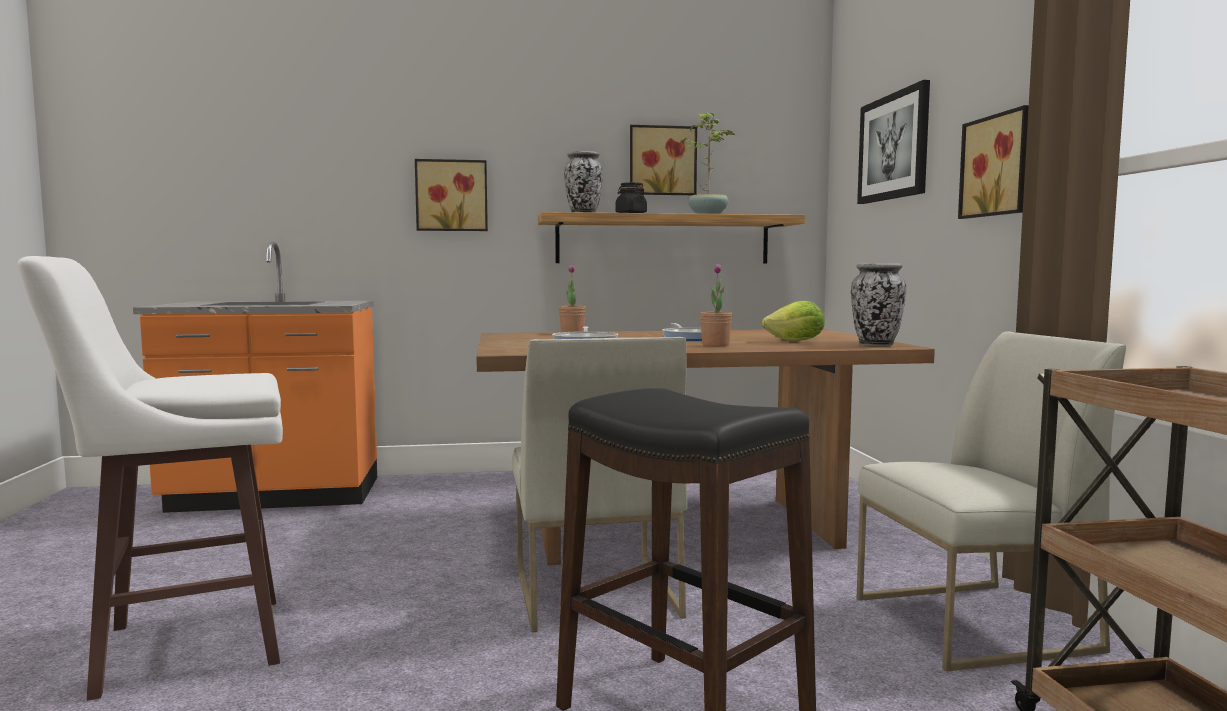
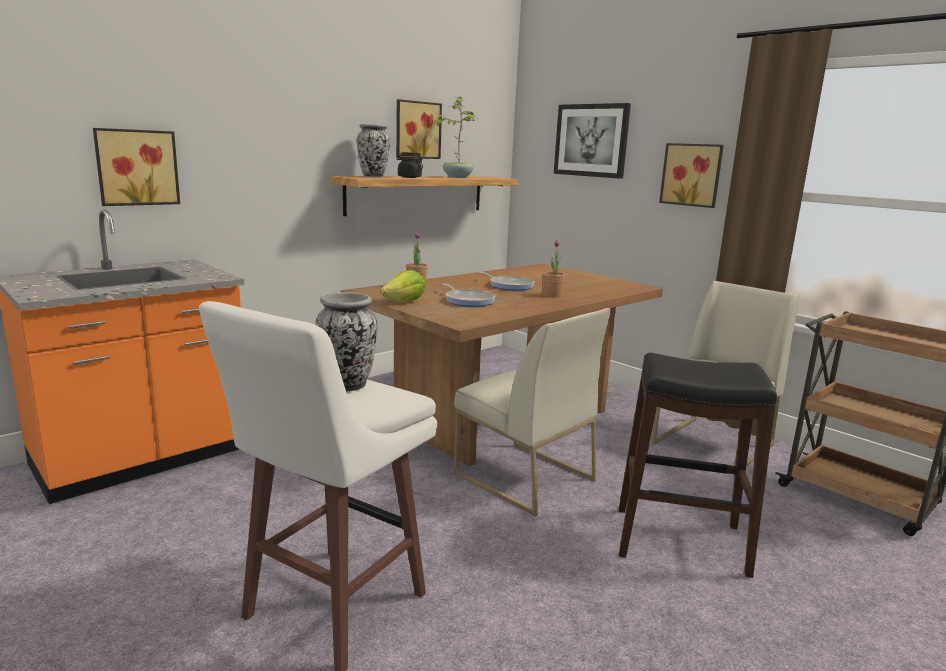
camera: 35 degrees left, 10 degrees up
picture [415,159,488,231] -> picture moved to [93,128,180,206]
lettuce [762,301,825,341] -> lettuce moved to [380,270,425,302]
vase [851,264,906,346] -> vase moved to [316,292,377,392]

